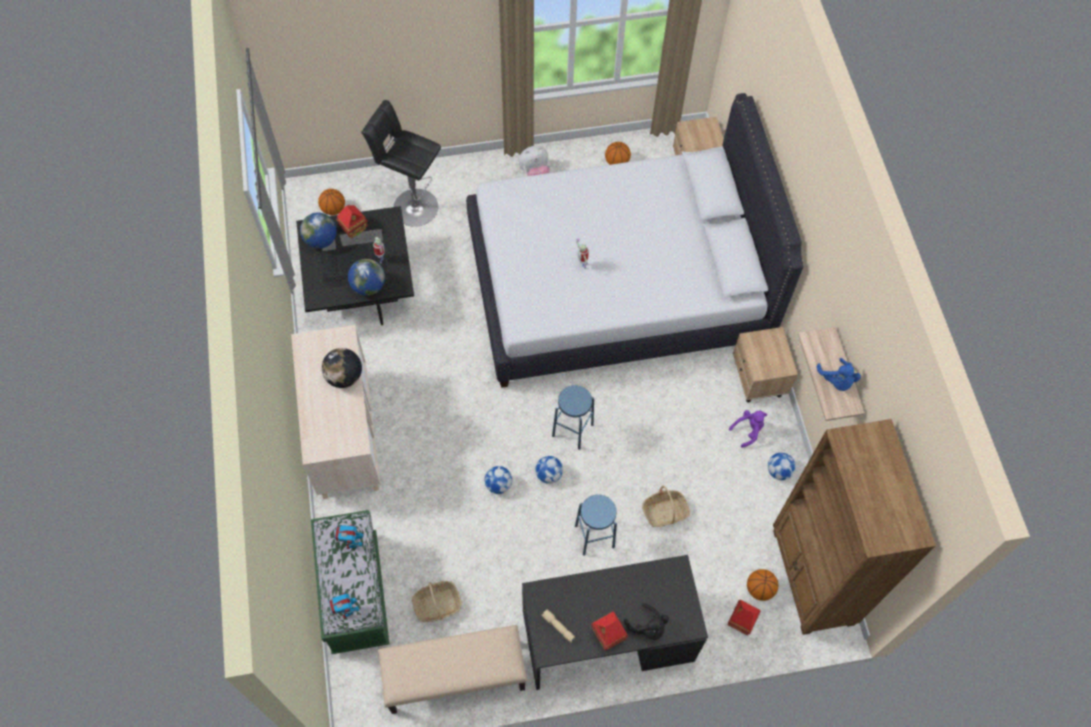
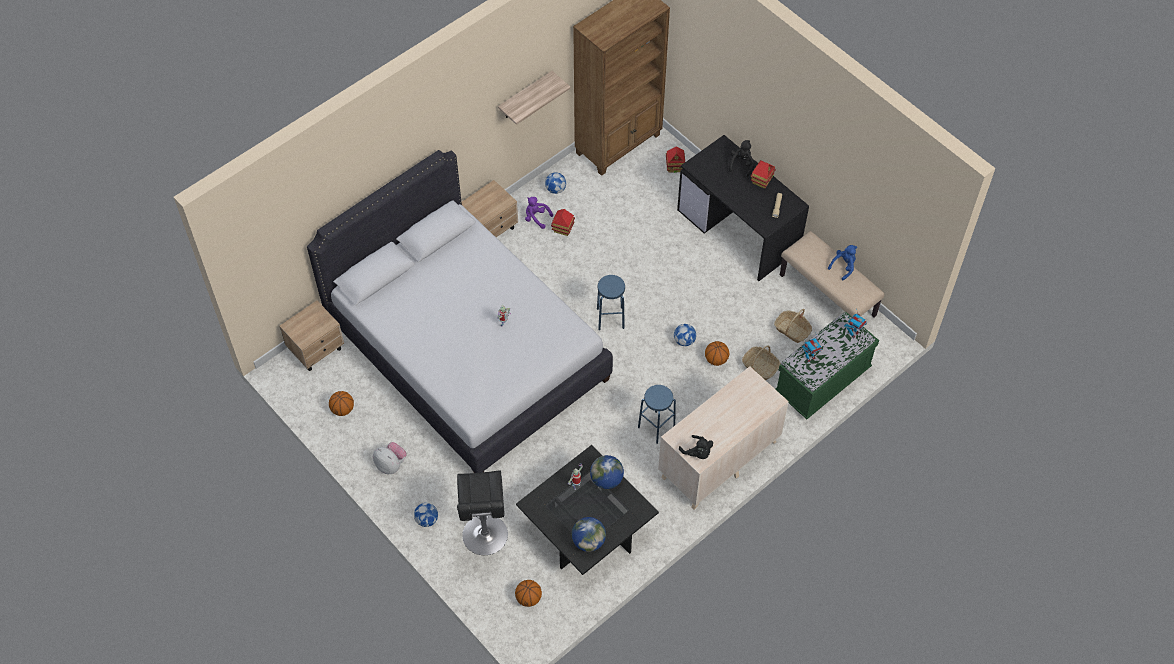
camera: 120 degrees left, 5 degrees down
globe [321,348,362,388] -> none
toy house [336,205,368,238] -> toy house moved to [551,209,575,236]
football [535,456,563,484] -> football moved to [414,503,438,527]
blue stool [575,495,617,556] -> blue stool moved to [638,385,676,444]
basket [642,485,690,527] -> basket moved to [742,345,781,380]
basketball [747,569,778,601] -> basketball moved to [705,341,729,366]
blue plush toy [817,358,861,391] -> blue plush toy moved to [828,245,857,280]
none -> black plush toy [679,435,713,459]

